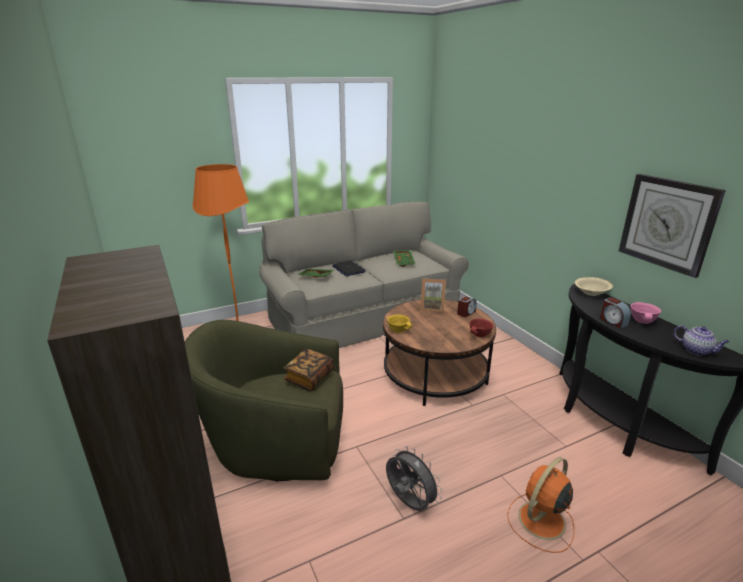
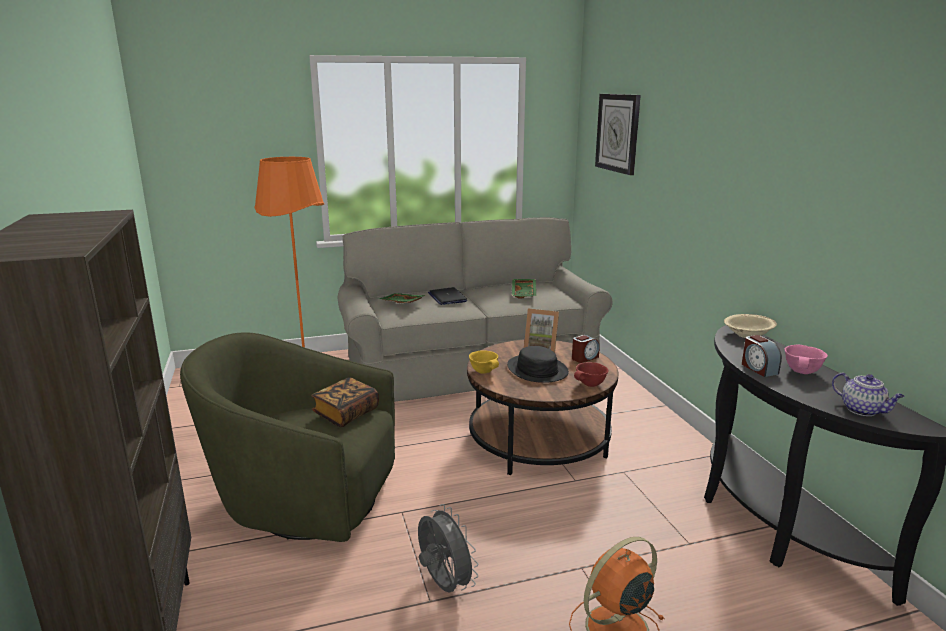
camera: 10 degrees right, 5 degrees down
wall clock [619,174,726,278] -> wall clock moved to [595,94,641,175]
none -> black hat [507,346,569,383]

